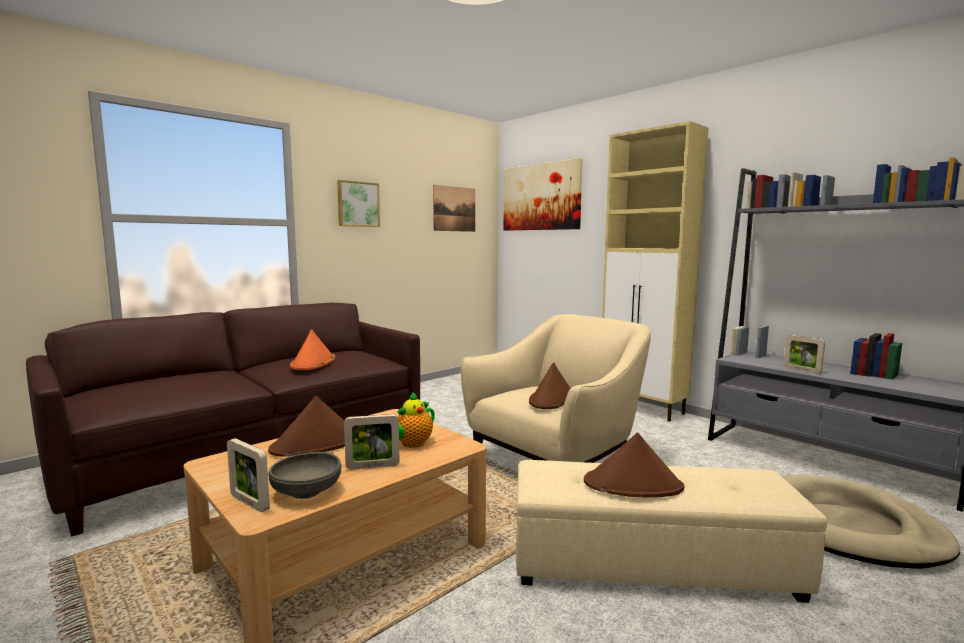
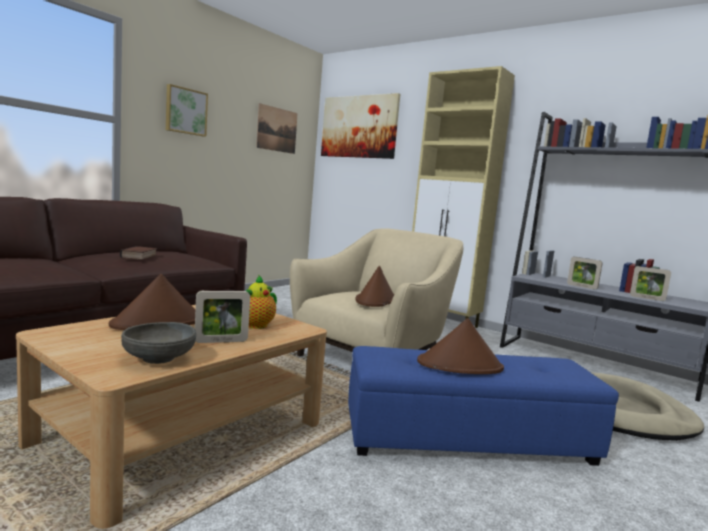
camera: 10 degrees left, 0 degrees up
picture frame [227,438,270,512] -> picture frame moved to [630,266,671,301]
orange hat [290,329,335,370] -> book [120,246,157,260]
beige ottoman [516,460,827,603] -> blue ottoman [348,346,619,466]

